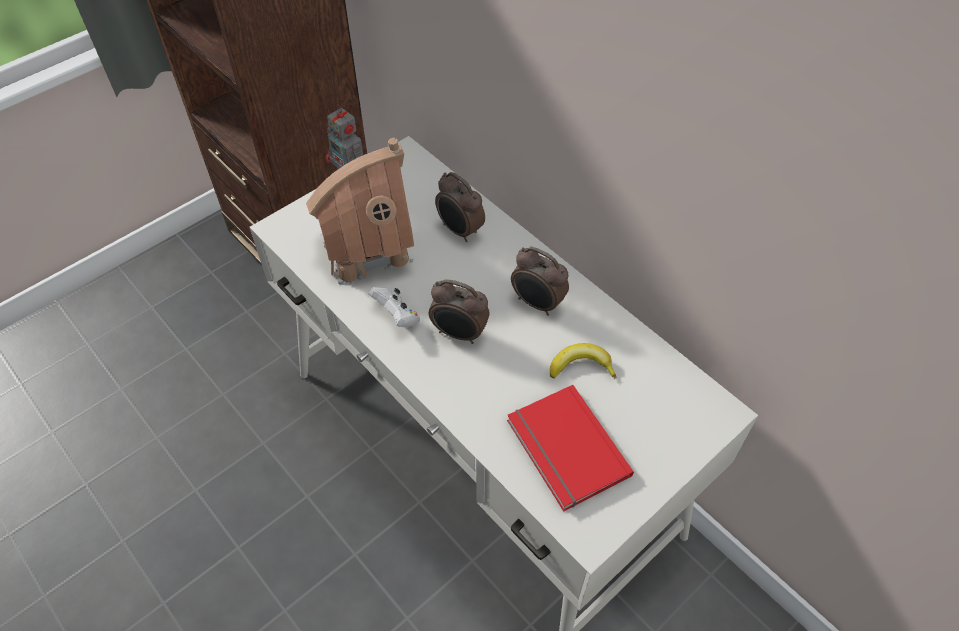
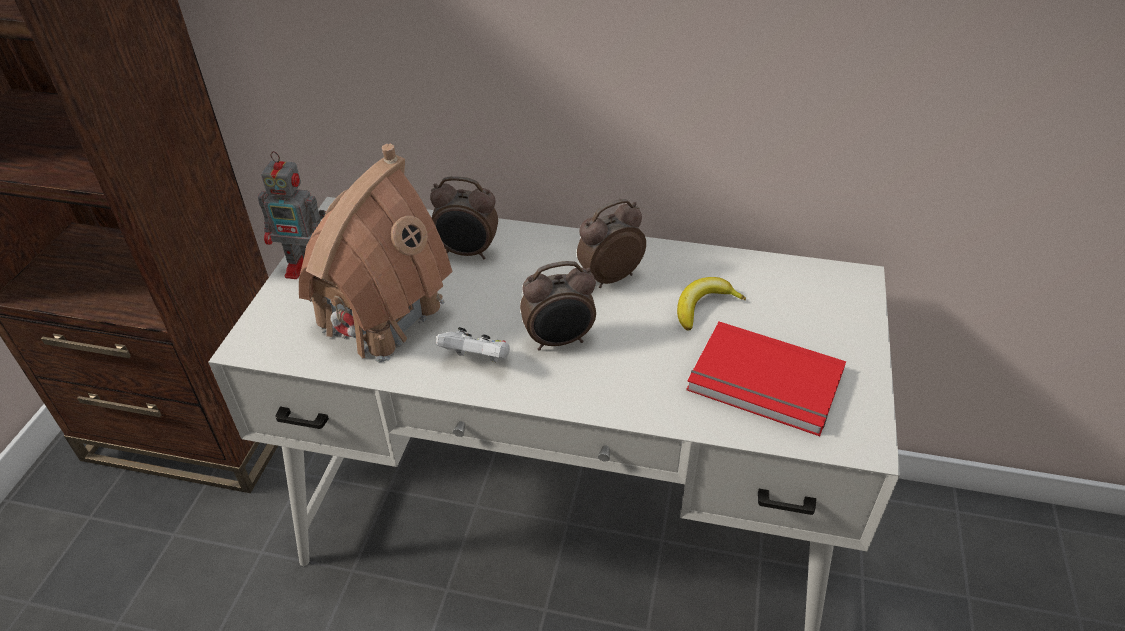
camera: 35 degrees left, 10 degrees down
alarm clock [511,247,569,316] -> alarm clock turned 150 degrees clockwise [577,199,646,288]

